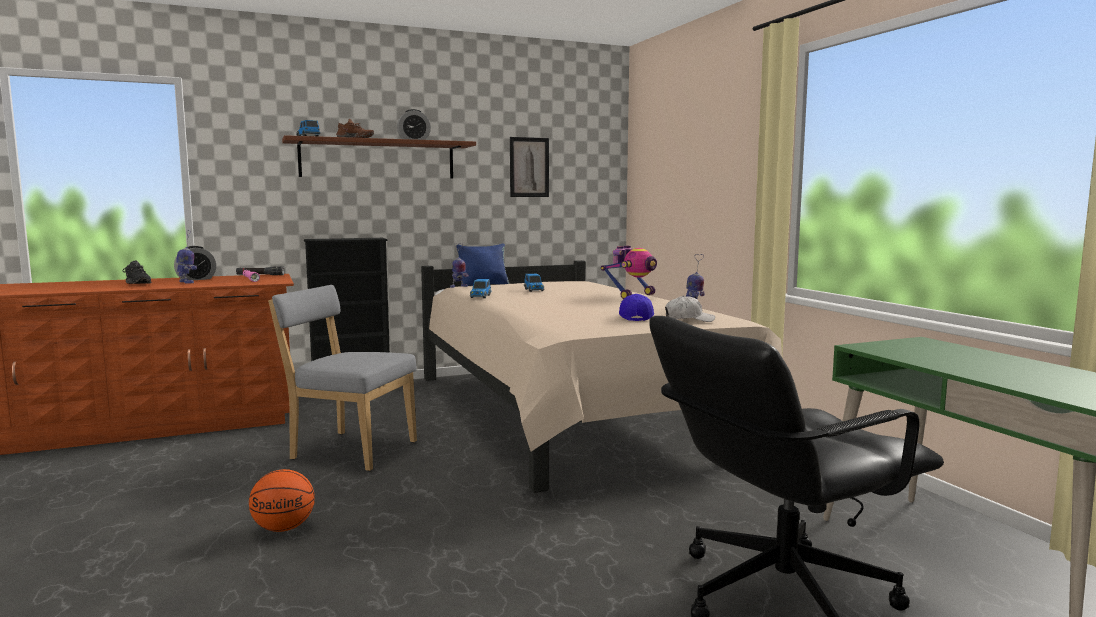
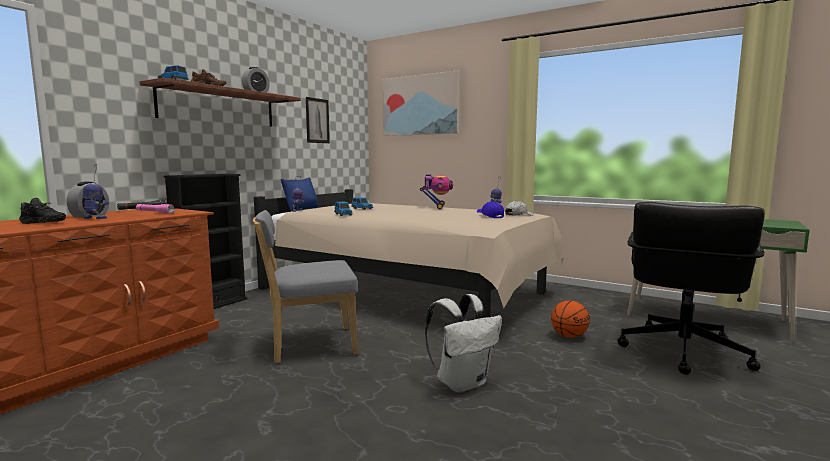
camera: 35 degrees left, 0 degrees up
basketball [249,469,315,532] -> basketball moved to [551,300,590,338]
none -> picture [383,71,460,136]
none -> white backpack [425,294,502,393]

